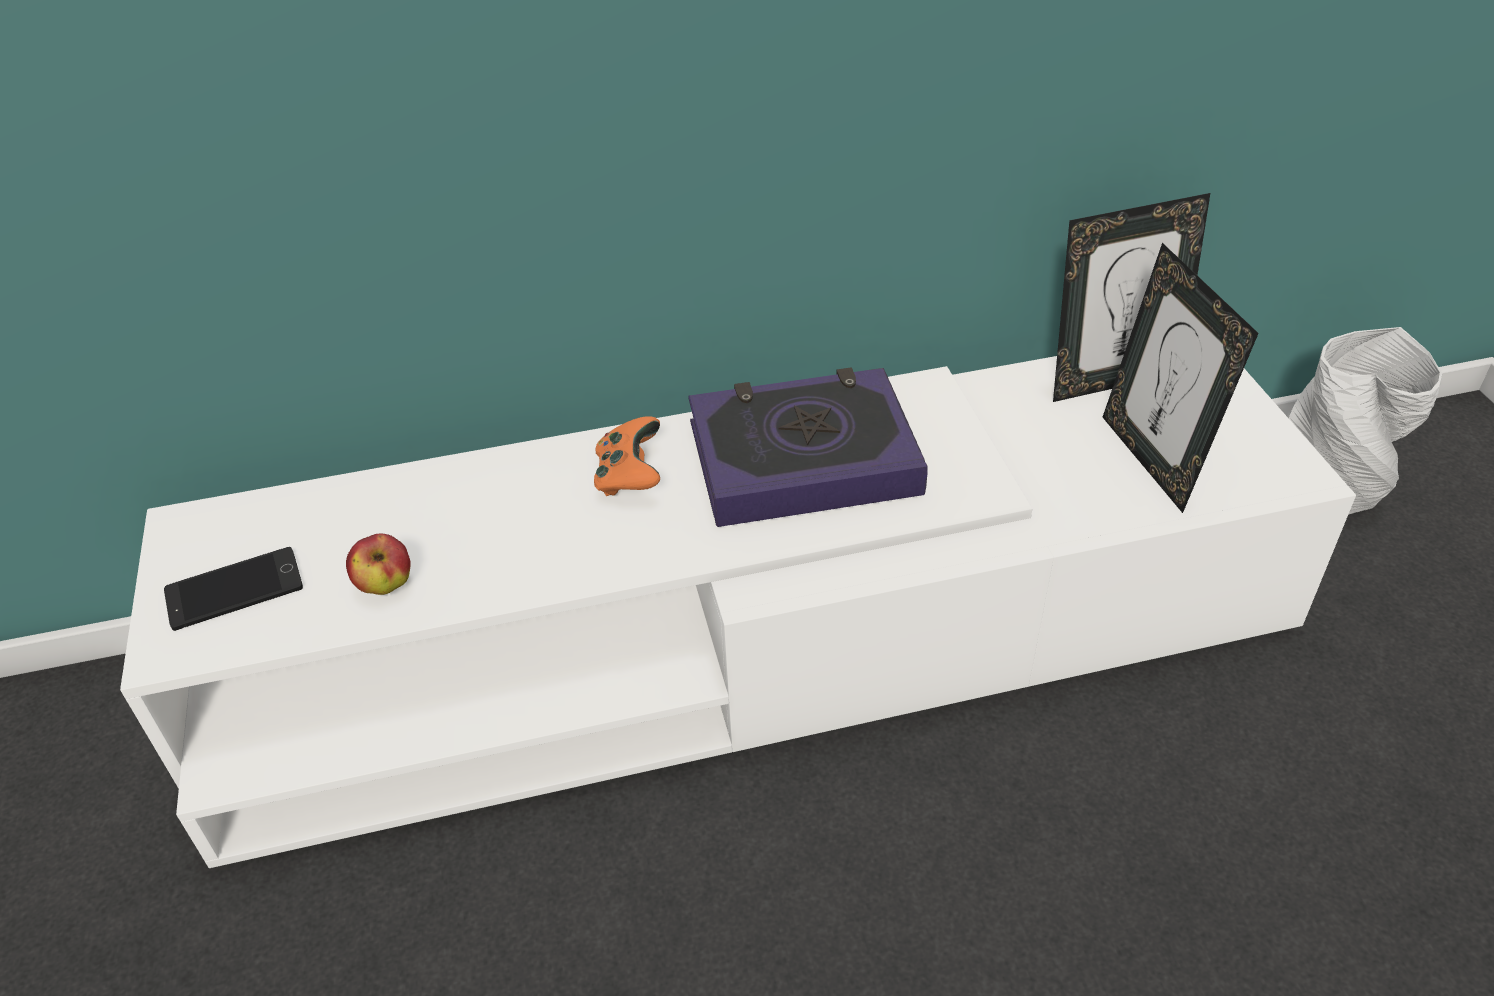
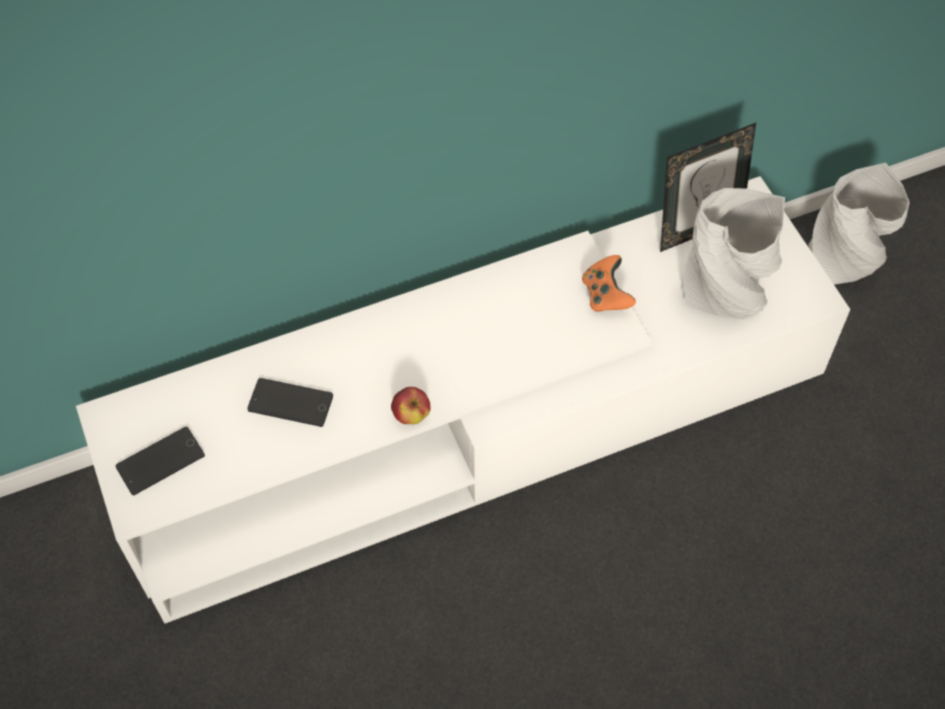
camera: 10 degrees left, 15 degrees up
apple [346,534,411,595] -> apple moved to [391,387,431,424]
orange game controller [594,416,660,496] -> orange game controller moved to [582,255,636,312]
book [688,367,928,527] -> none
picture frame [1103,243,1259,513] -> grey vase [683,188,785,319]
none -> phone [247,378,333,427]

